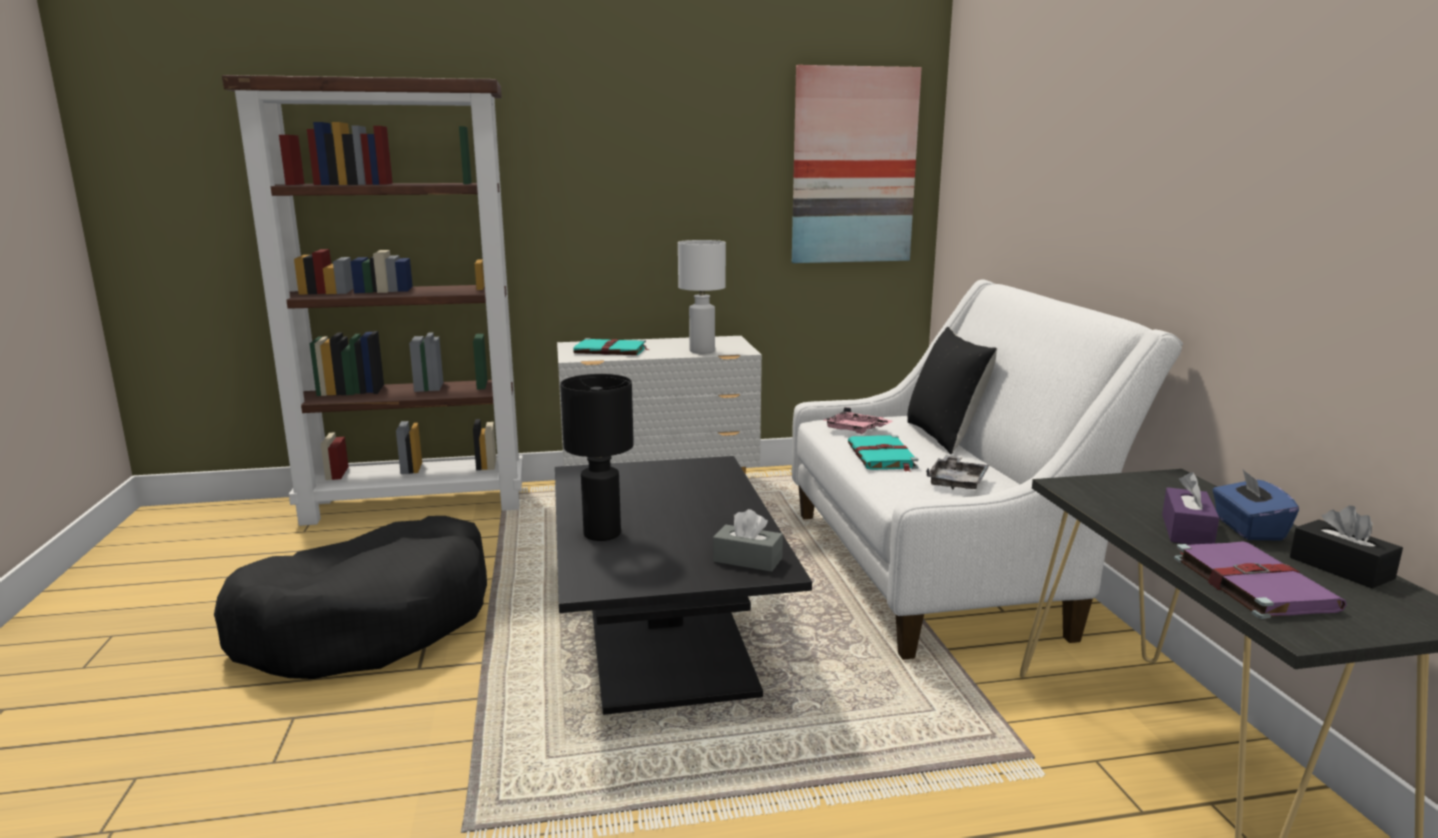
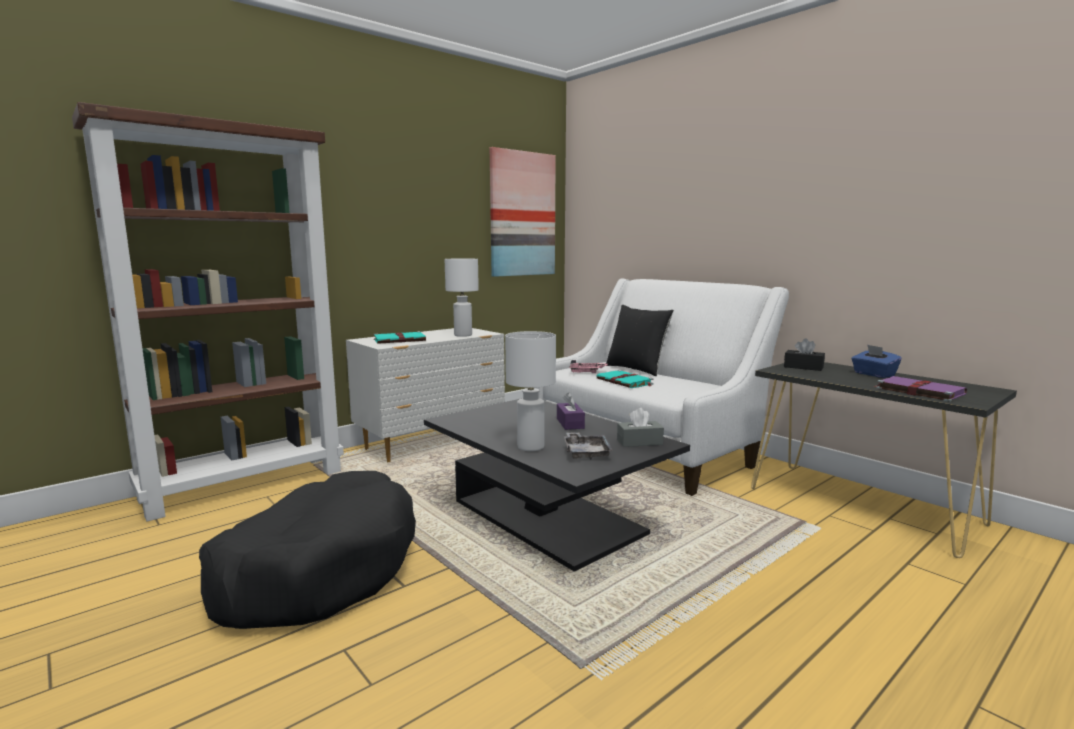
camera: 30 degrees left, 5 degrees down
black table lamp [560,374,634,541] -> white table lamp [505,331,556,451]
grey tray [926,455,989,490] -> grey tray moved to [564,432,613,460]
purple tissue box [1162,472,1219,545] -> purple tissue box moved to [557,392,585,430]
black tissue box [1290,506,1403,588] -> black tissue box moved to [784,339,825,371]

